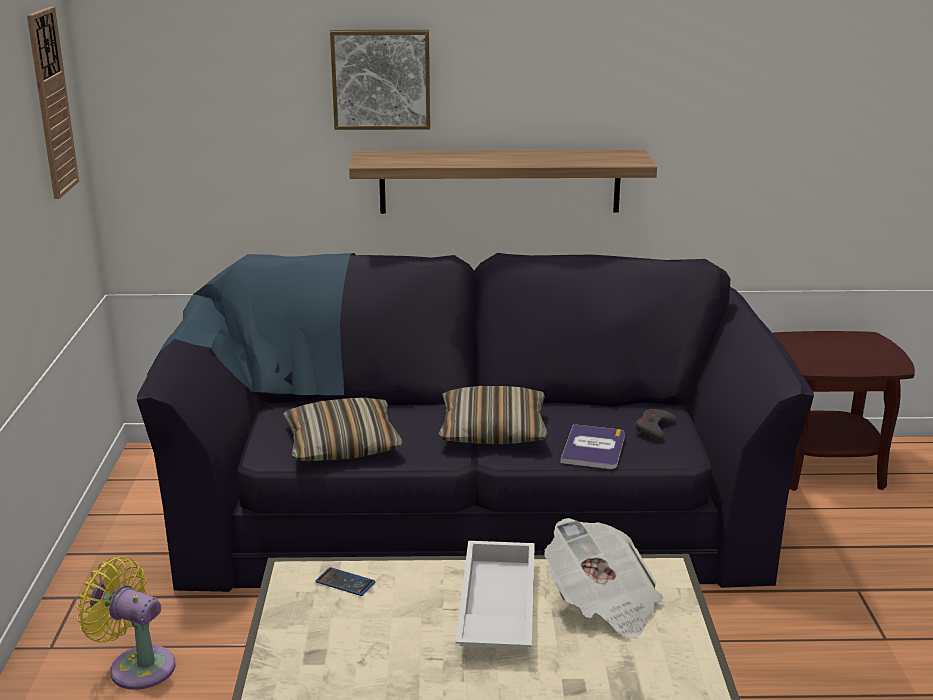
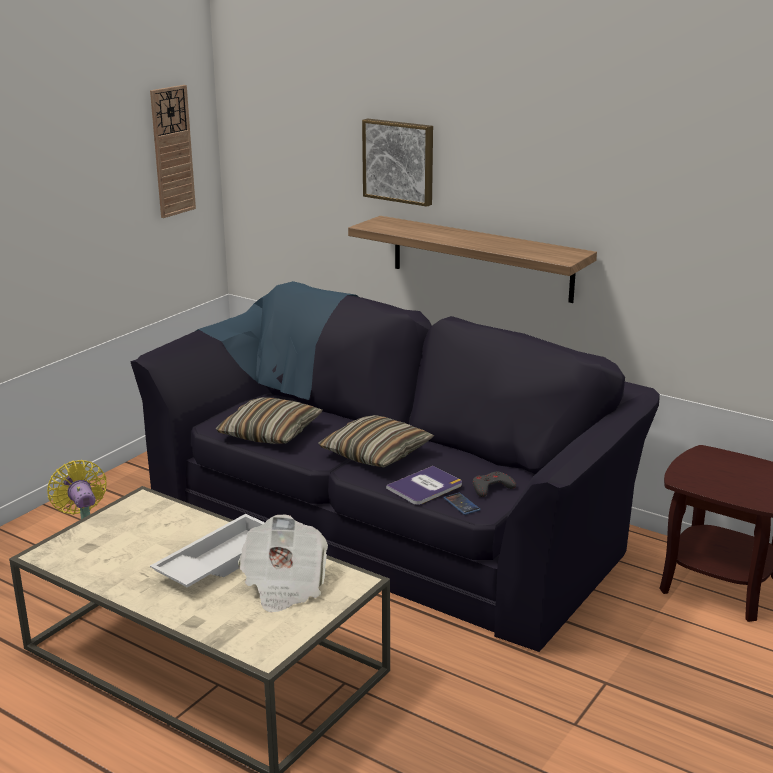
camera: 35 degrees right, 0 degrees up
phone [316,567,375,596] -> phone moved to [444,493,481,515]

